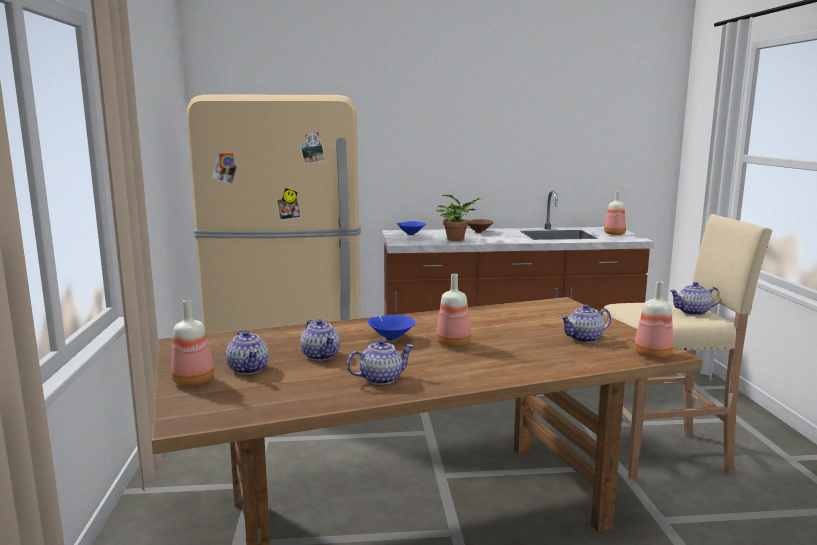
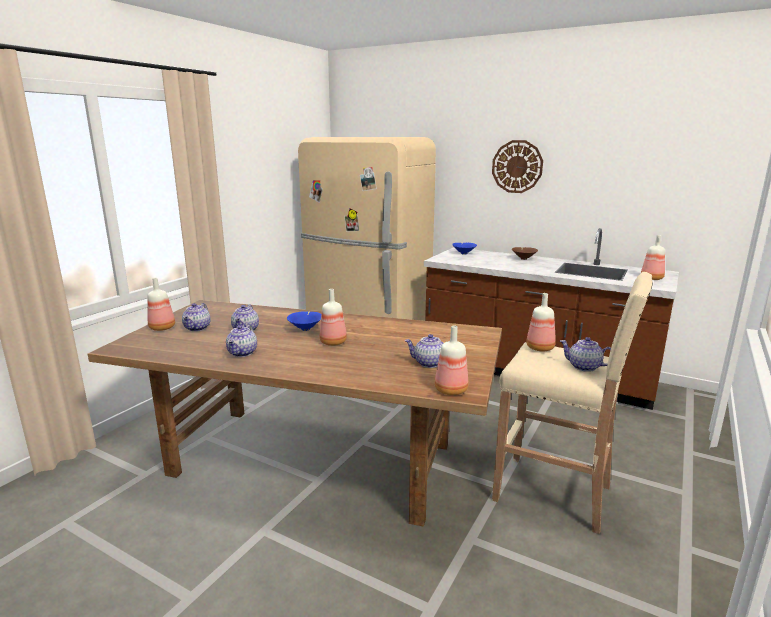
camera: 35 degrees right, 5 degrees up
teapot [347,339,414,385] -> teapot turned 90 degrees clockwise [226,324,257,357]
potted plant [436,194,482,241] -> none
none -> wall clock [492,140,543,193]
none -> bottle [526,293,556,352]

